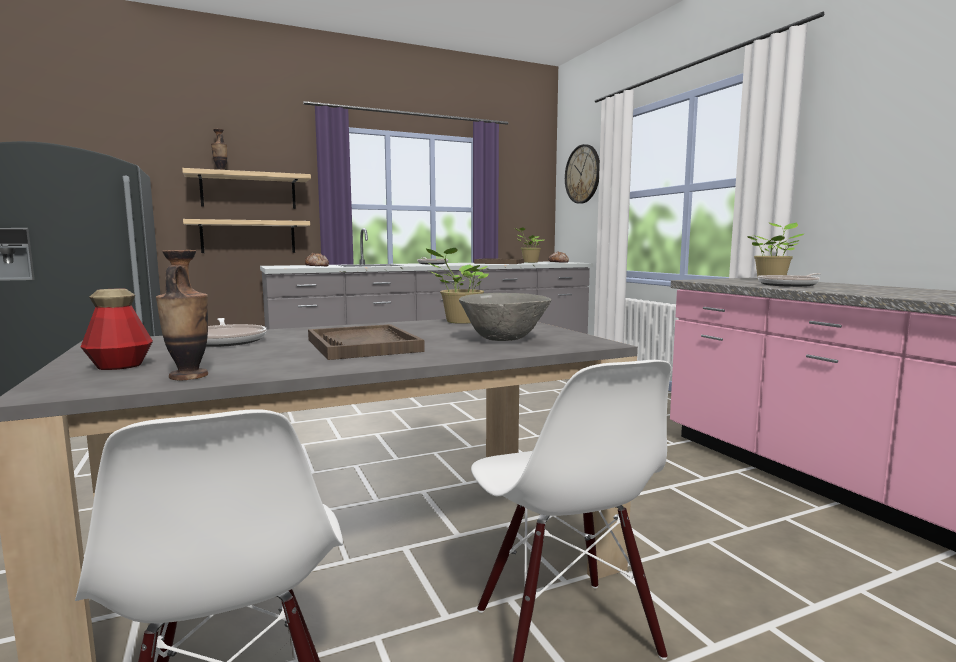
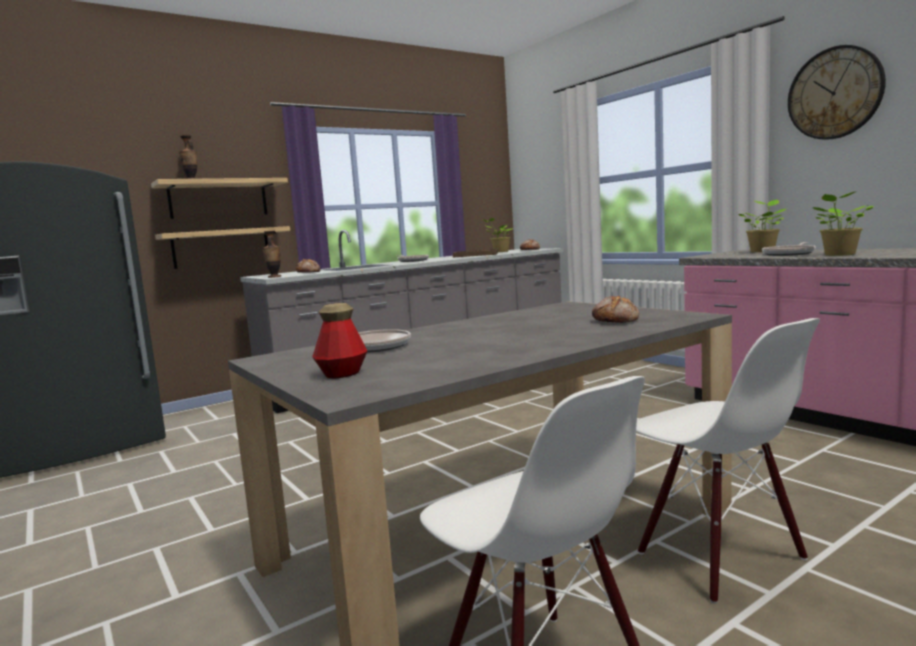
camera: 10 degrees left, 0 degrees up
vase [156,250,208,380] -> vase moved to [263,231,281,278]
brown tray [308,324,425,360] -> none
potted plant [425,248,488,324] -> potted plant moved to [812,191,874,256]
grey bowl [459,293,551,341] -> bread [592,296,639,323]
wall clock [565,144,600,204] -> wall clock moved to [788,45,886,140]

